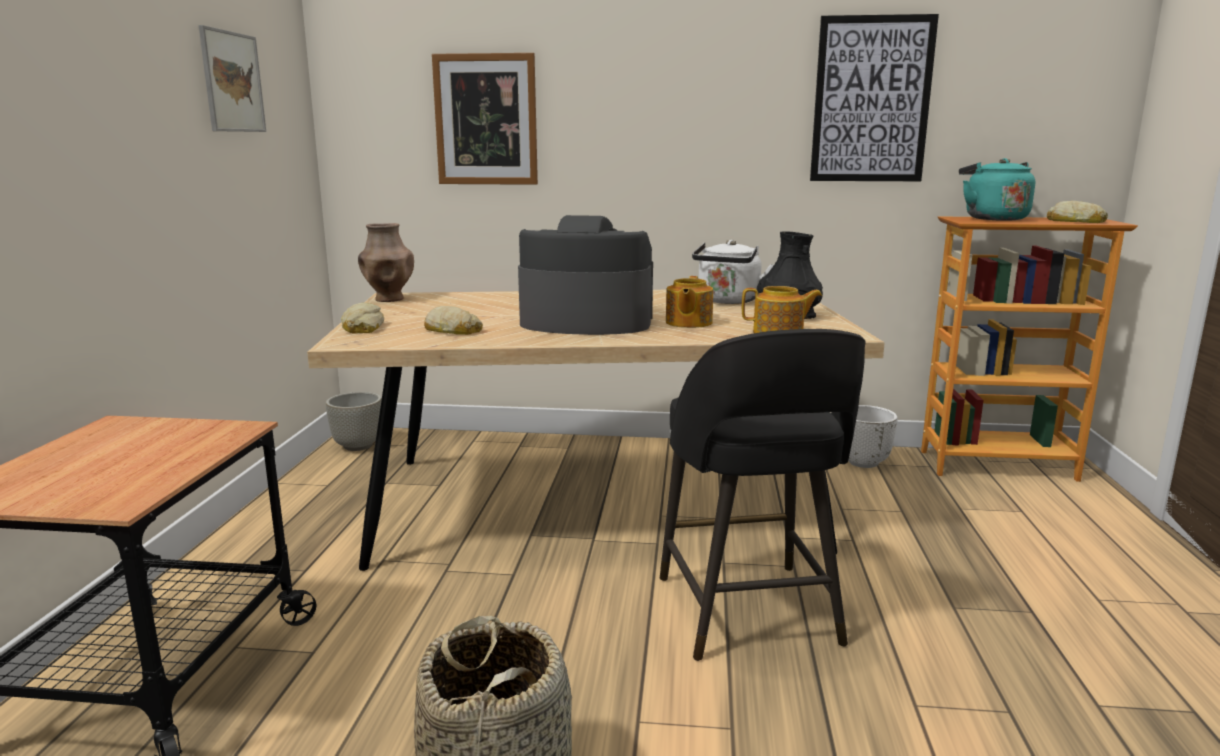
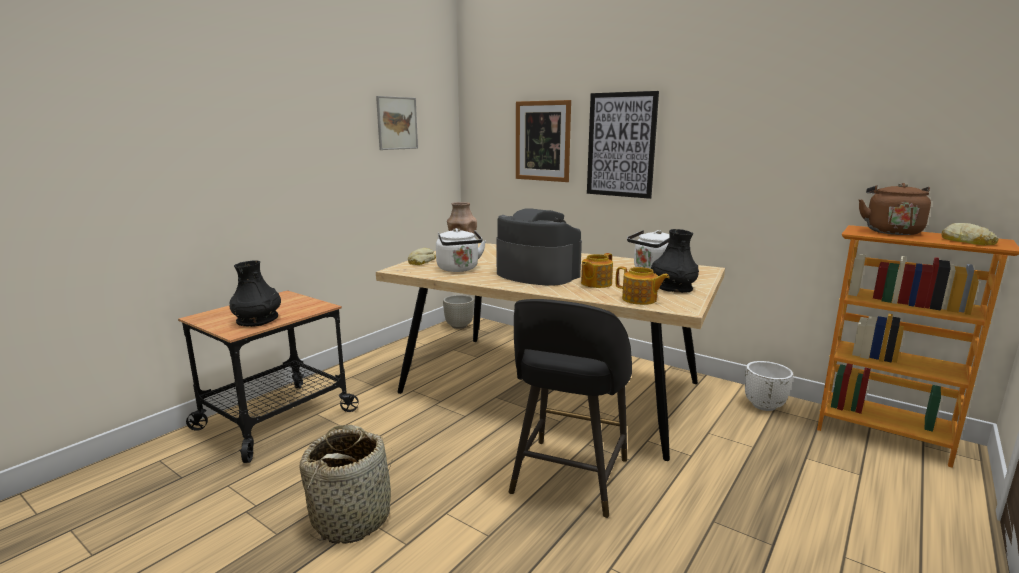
camera: 30 degrees right, 0 degrees up
bread [424,306,483,335] -> white kettle [436,228,486,272]
picture [810,14,939,181] -> picture moved to [587,91,659,199]
turquoise kettle [959,158,1035,221] -> brown kettle [859,183,931,235]
none -> black vase [229,260,281,327]

